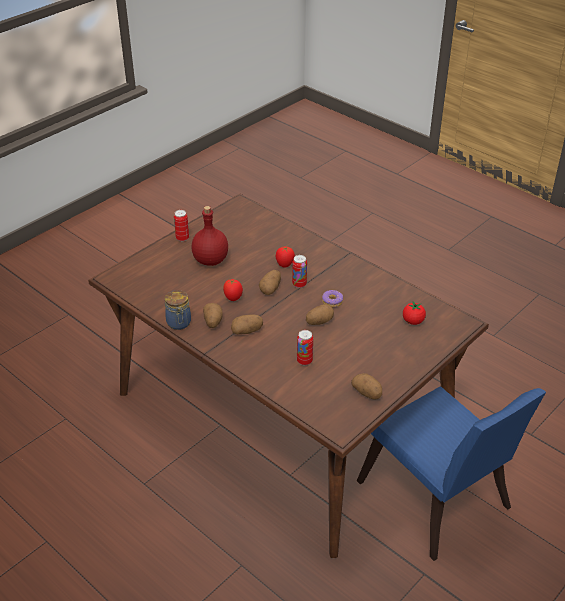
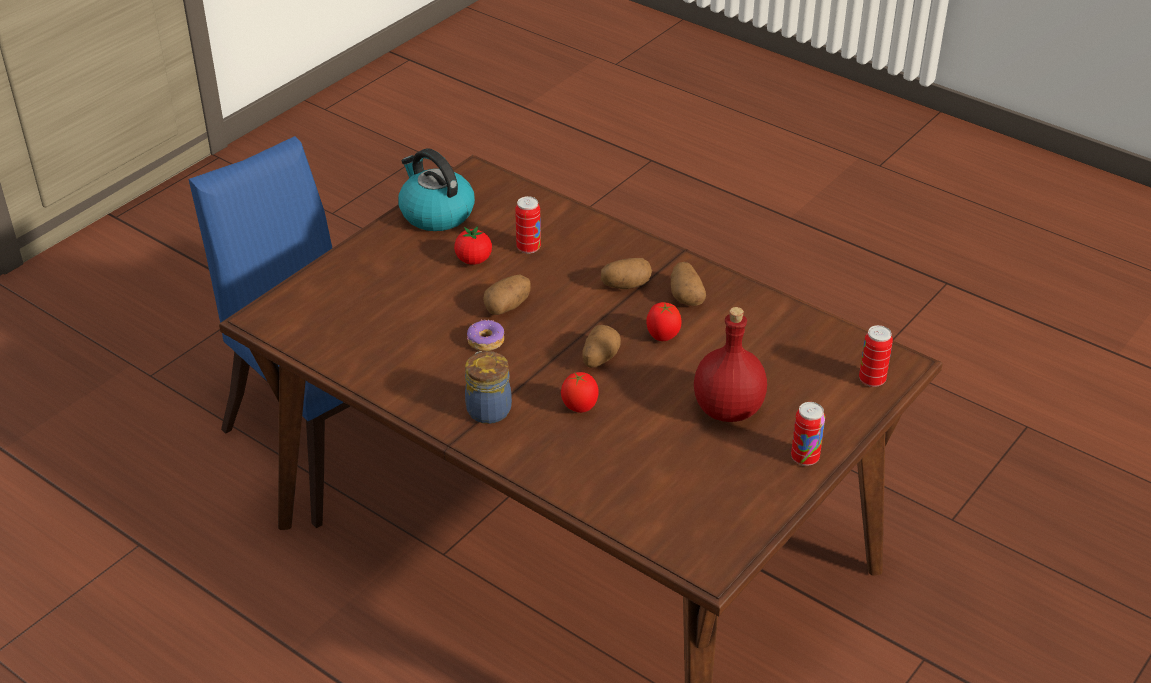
camera: 175 degrees right, 0 degrees up
jar [165,290,191,330] -> jar moved to [465,351,512,424]
can [292,255,307,288] -> can moved to [859,325,893,387]
potato [351,373,382,400] -> kettle [398,149,475,231]
tomato [403,302,426,325] -> tomato moved to [454,226,492,265]

